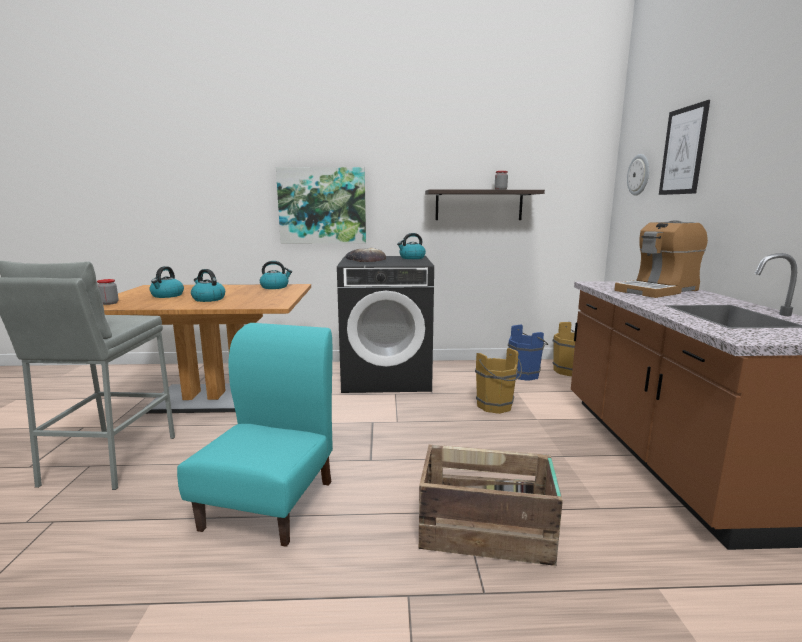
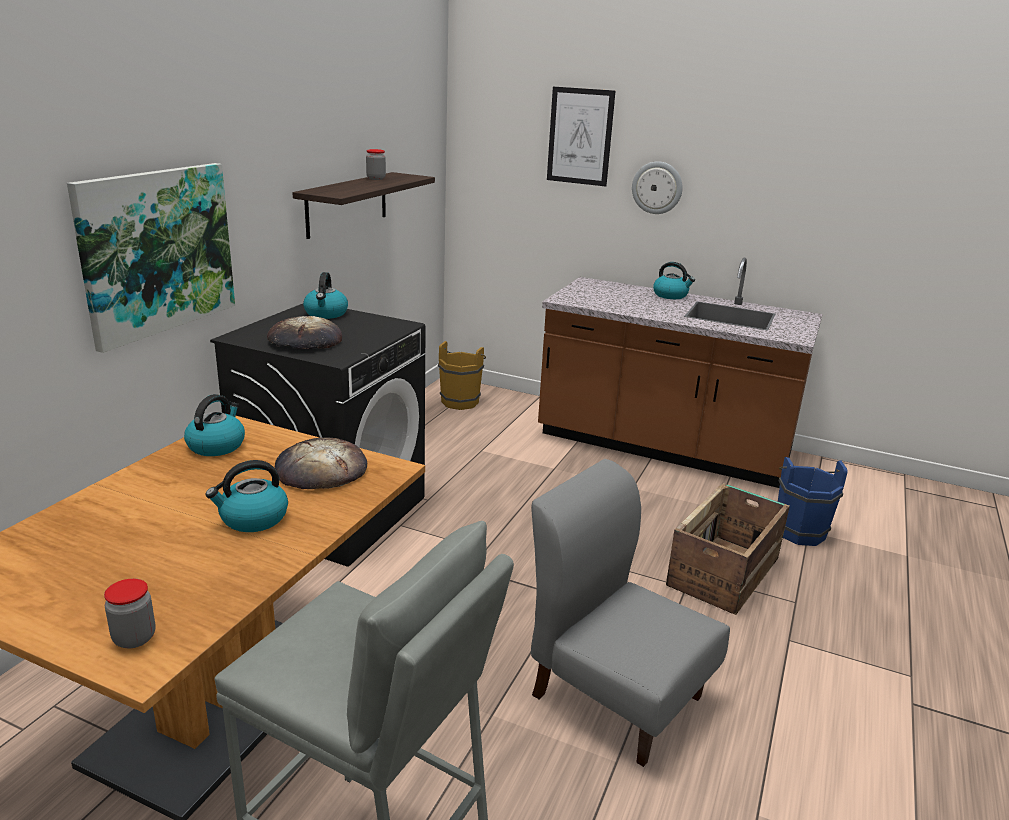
camera: 65 degrees left, 10 degrees up
kettle [149,266,184,298] -> kettle moved to [653,262,695,299]
turquoise chair [177,323,333,547] -> grey chair [531,459,730,767]
brown bucket [475,348,522,414] -> none
blue bucket [508,325,548,381] -> blue bucket moved to [778,457,848,546]
coffee machine [614,220,708,298] -> none
wall clock [627,154,649,196] -> wall clock moved to [632,161,683,214]
none -> bread [275,437,367,489]

